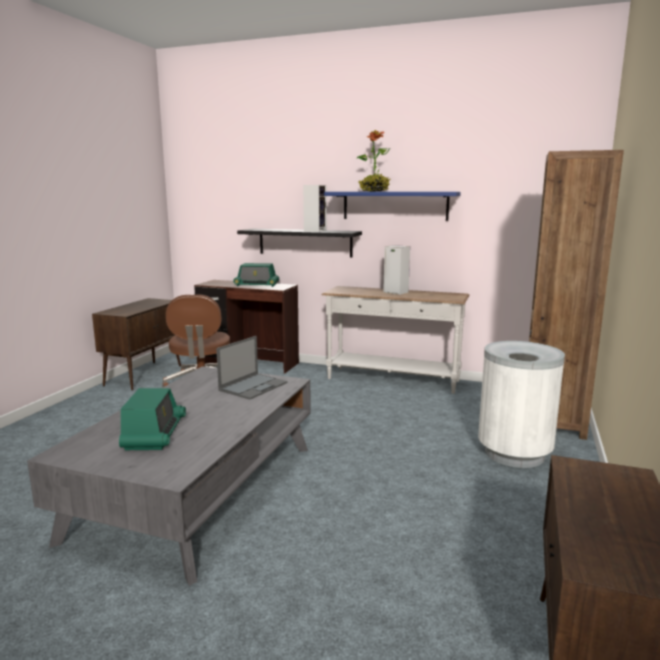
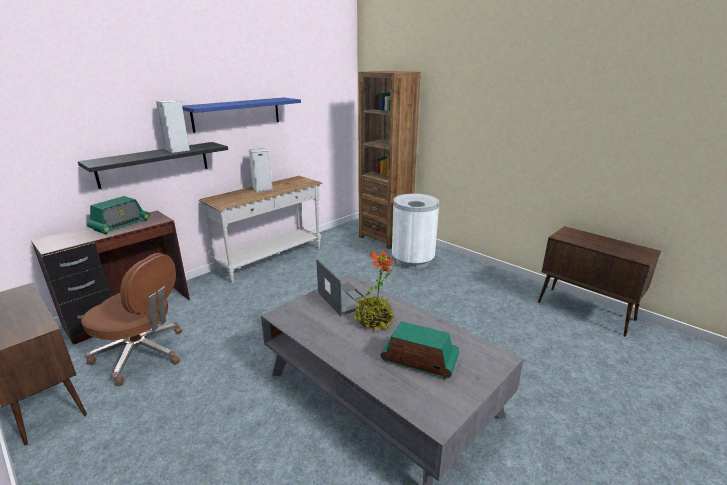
camera: 65 degrees left, 10 degrees up
potted plant [356,130,391,192] -> potted plant moved to [353,251,395,330]

